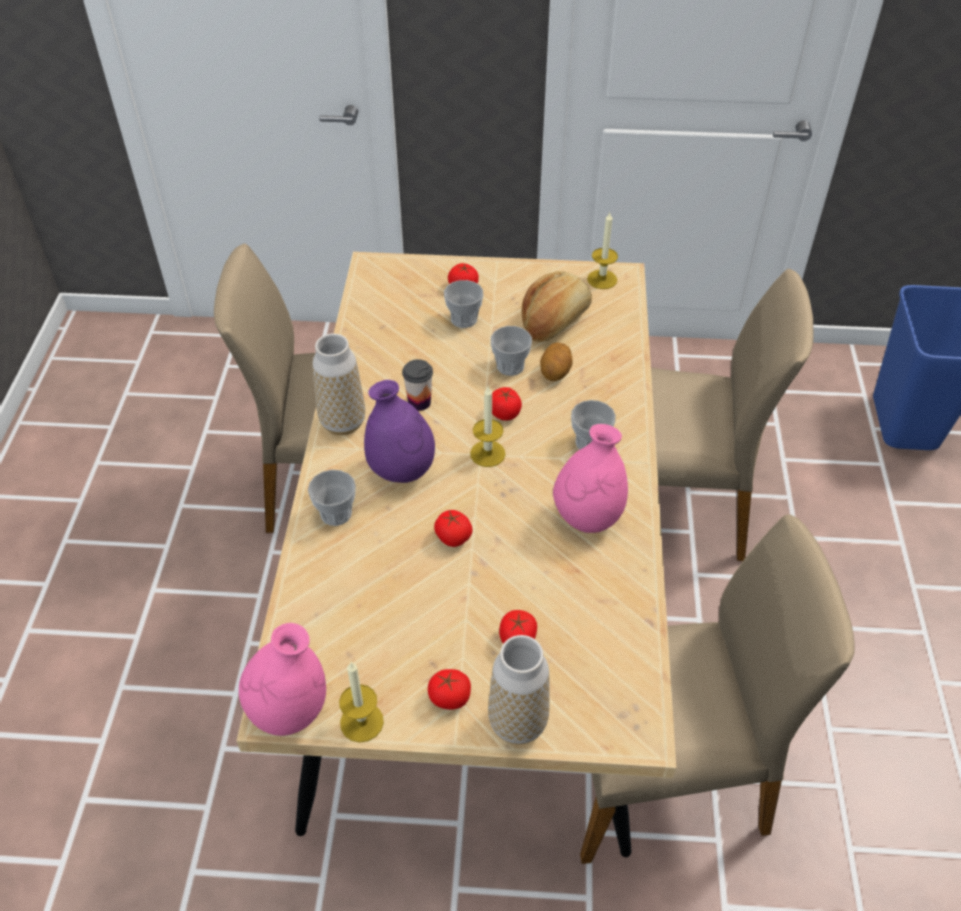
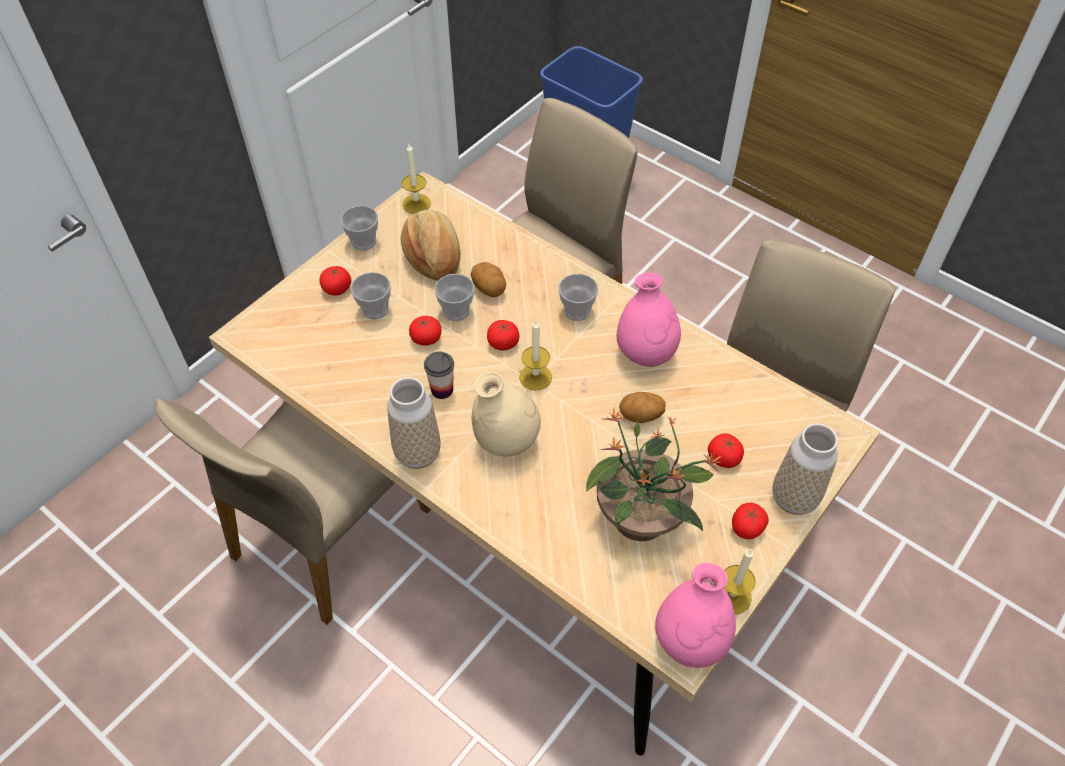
camera: 55 degrees left, 5 degrees up
cup [308,470,356,526] -> cup moved to [340,205,378,251]
purple vase [364,380,435,483] -> beige vase [472,372,541,456]
tomato [434,510,472,547] -> tomato moved to [409,316,441,346]
none -> potted plant [586,409,722,541]
none -> potato [619,392,665,423]

